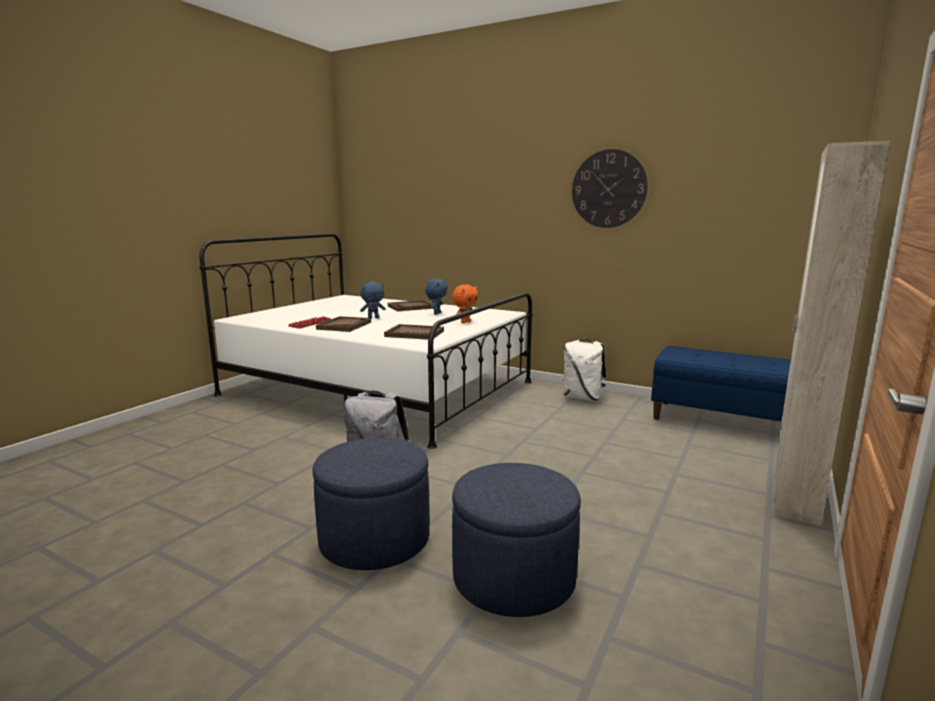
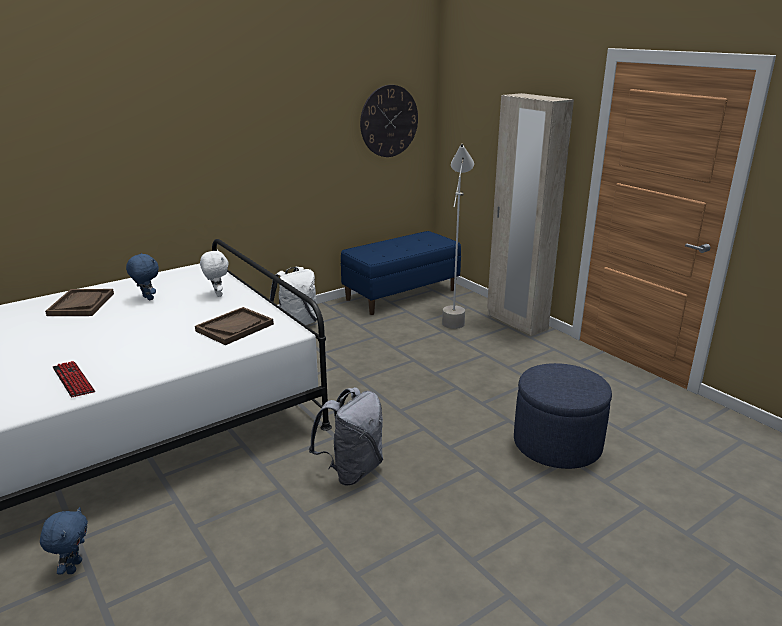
camera: 65 degrees left, 10 degrees up
blue ottoman [312,438,430,570] -> none
brown tray [316,316,371,332] -> none
blue plush toy [360,282,386,319] -> blue plush toy moved to [40,507,88,574]
orange plush toy [452,284,478,323] -> white plush toy [200,250,229,297]
wall clock [572,149,648,228] -> wall clock moved to [360,85,418,157]
none -> grey floor lamp [442,143,474,329]

